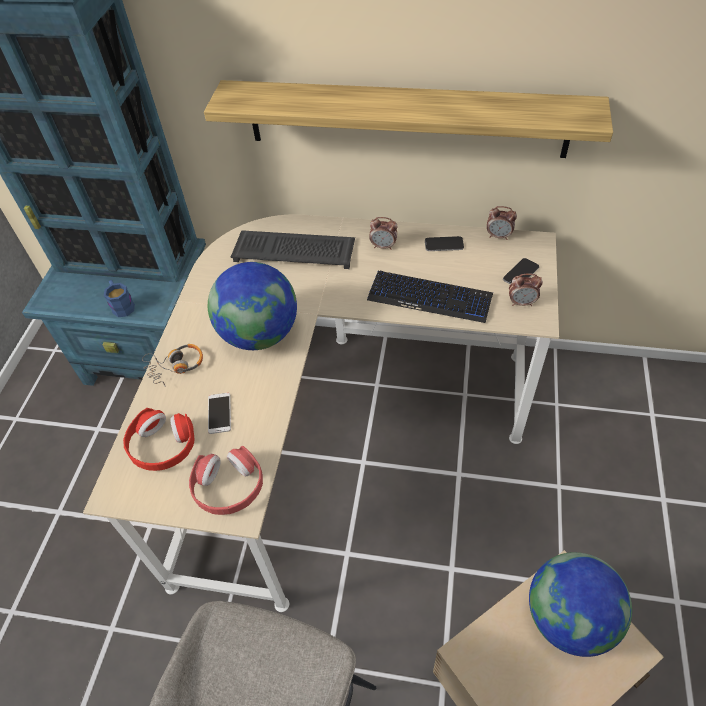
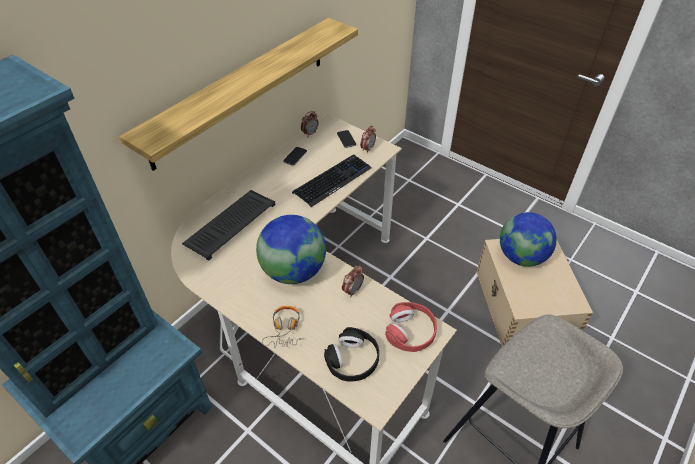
camera: 65 degrees left, 5 degrees down
blue mug [104,280,135,317] -> none
red headphones [123,408,194,471] -> black headphones [324,327,379,382]
phone [208,393,231,434] -> none
alarm clock [369,217,398,250] -> alarm clock moved to [342,265,364,298]

